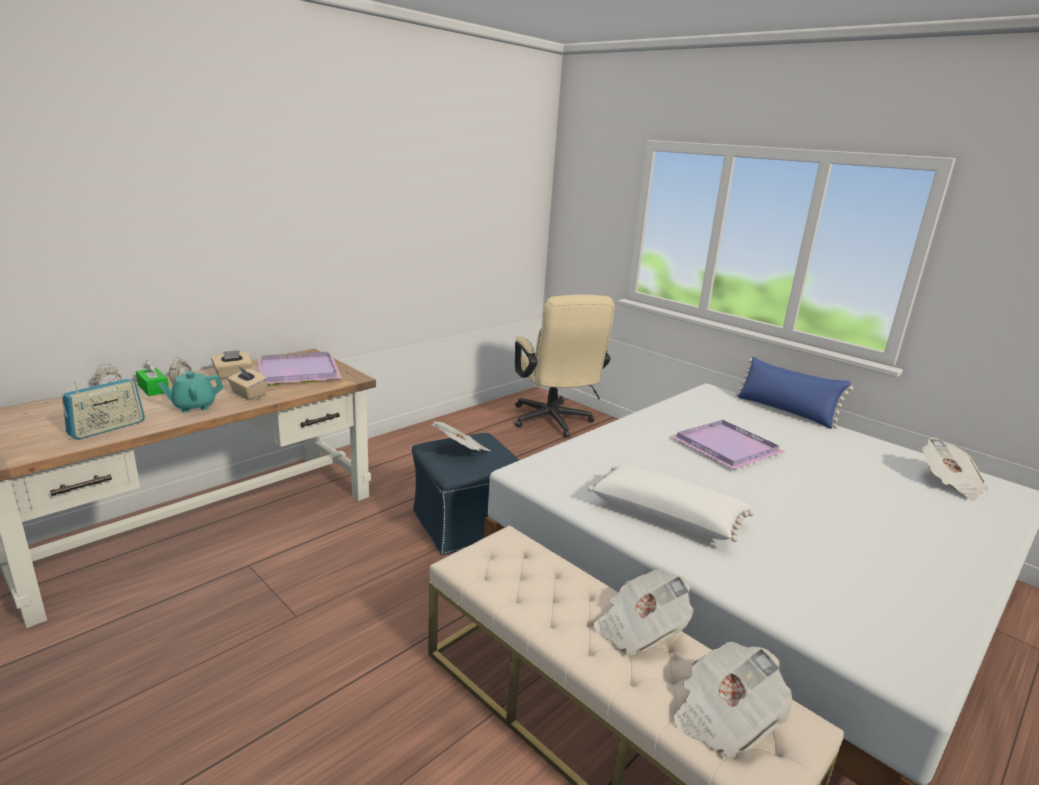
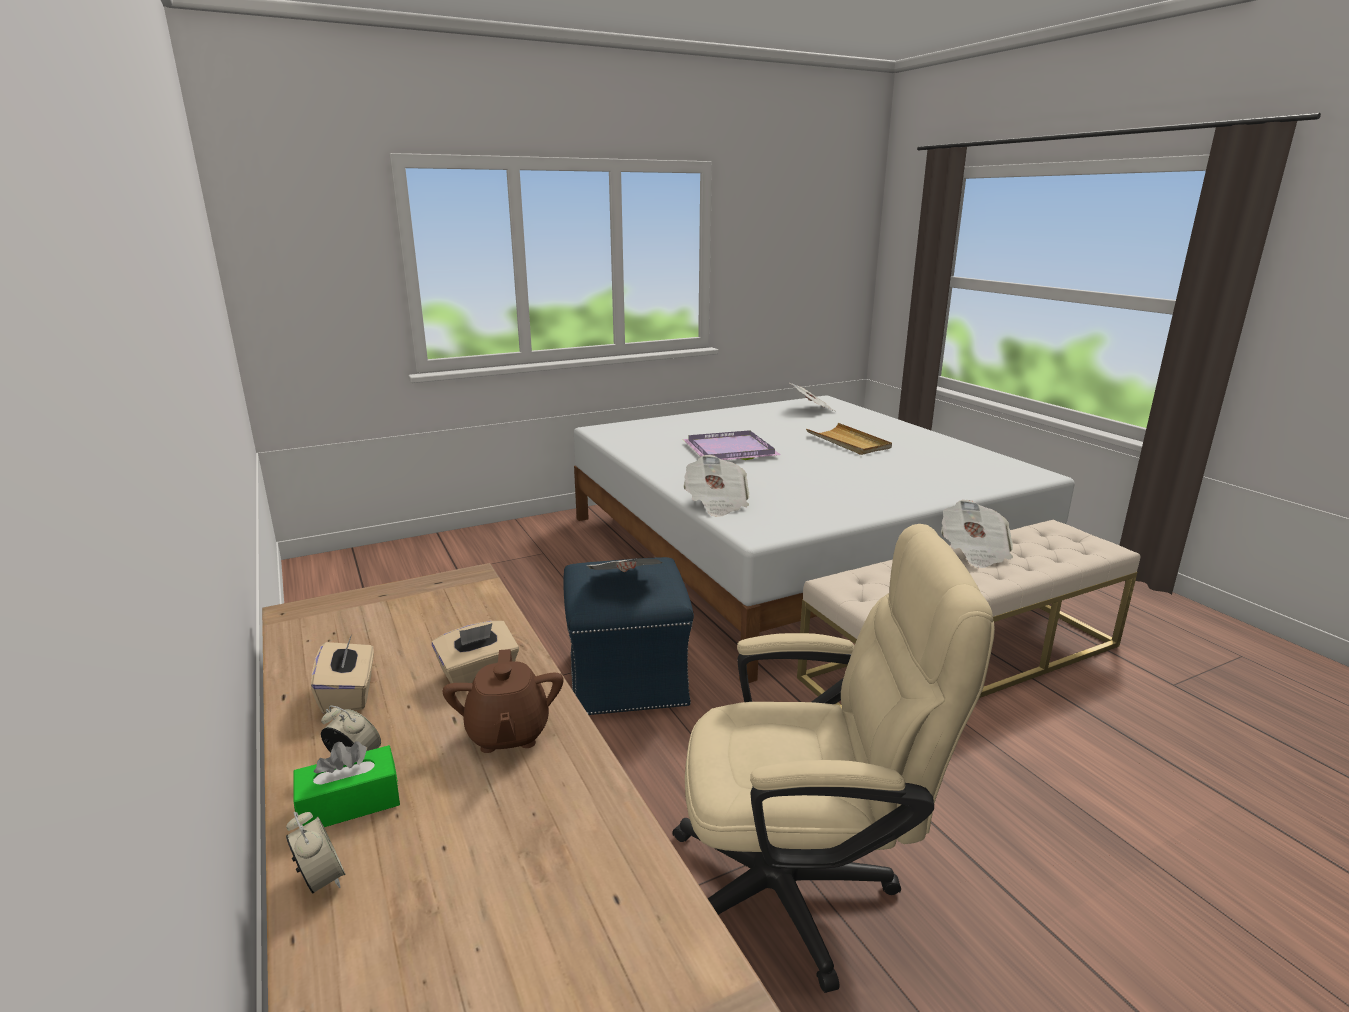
camera: 70 degrees left, 0 degrees up
radio [62,378,145,440] -> none
turquoise teapot [158,371,223,413] -> brown teapot [442,649,564,753]
purple tray [258,352,342,386] -> none
beige office chair [515,295,614,437] -> beige office chair moved to [672,524,995,993]
white pillow [588,465,754,542] -> none
newspaper [673,642,792,759] -> newspaper moved to [683,455,749,517]
blue pillow [735,357,853,429] -> none
none -> beige tray [806,423,892,455]

